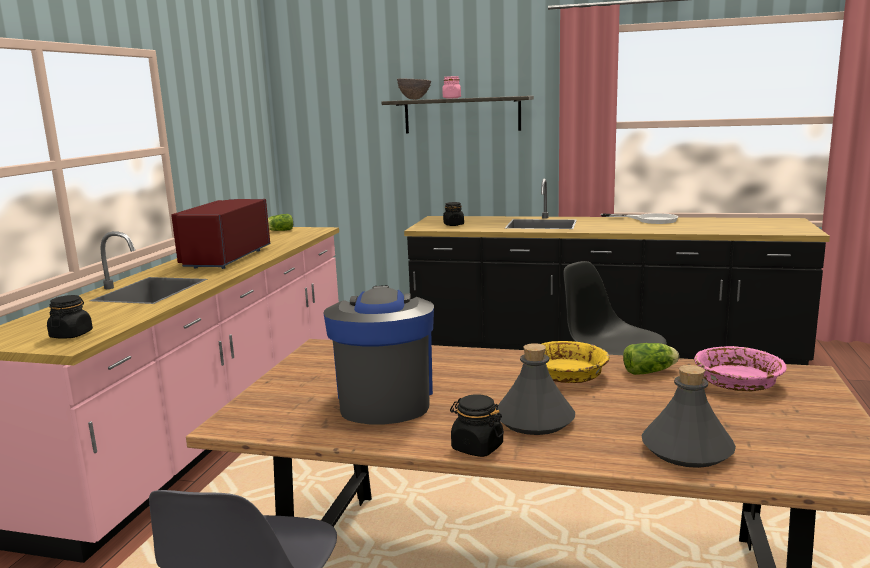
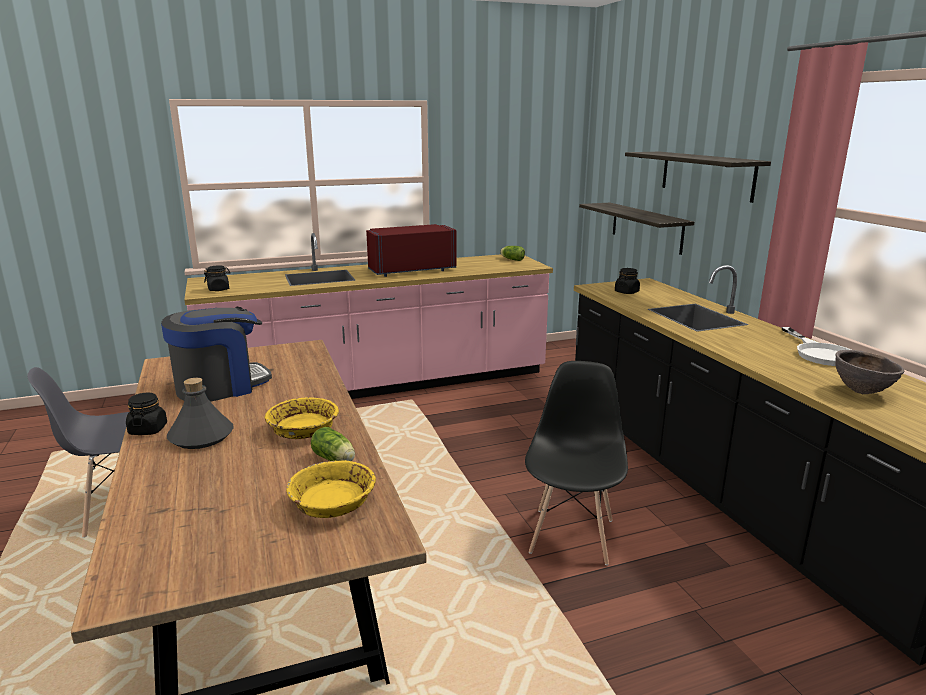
camera: 55 degrees right, 5 degrees up
brown bowl [397,78,431,100] -> brown bowl moved to [835,350,905,394]
pink jar [443,76,461,99] -> none
grey bottle [642,365,736,468] -> none
pink bowl [694,346,787,391] -> yellow bowl [286,460,376,518]
none -> shelf [579,203,694,255]

